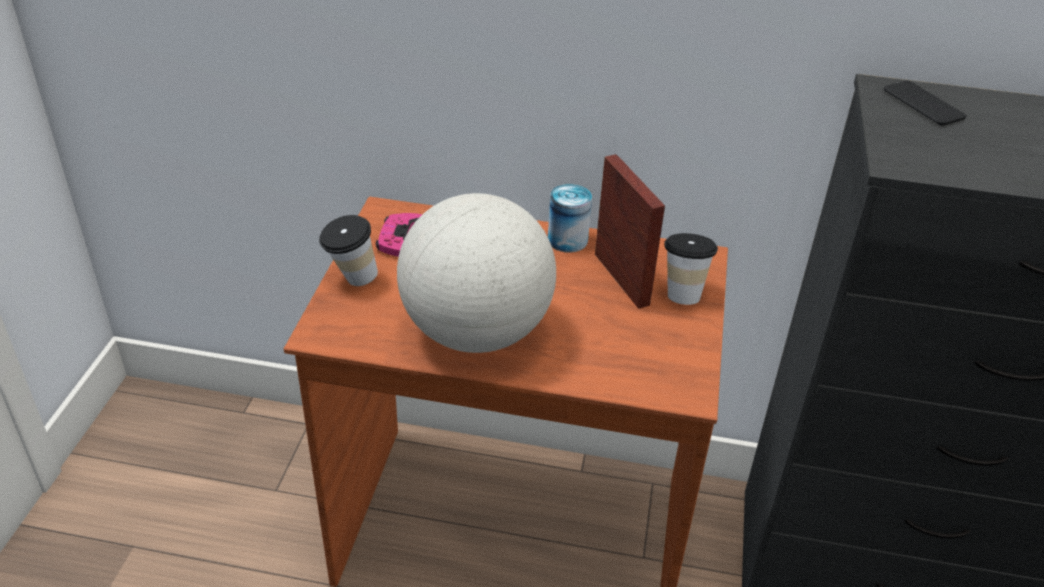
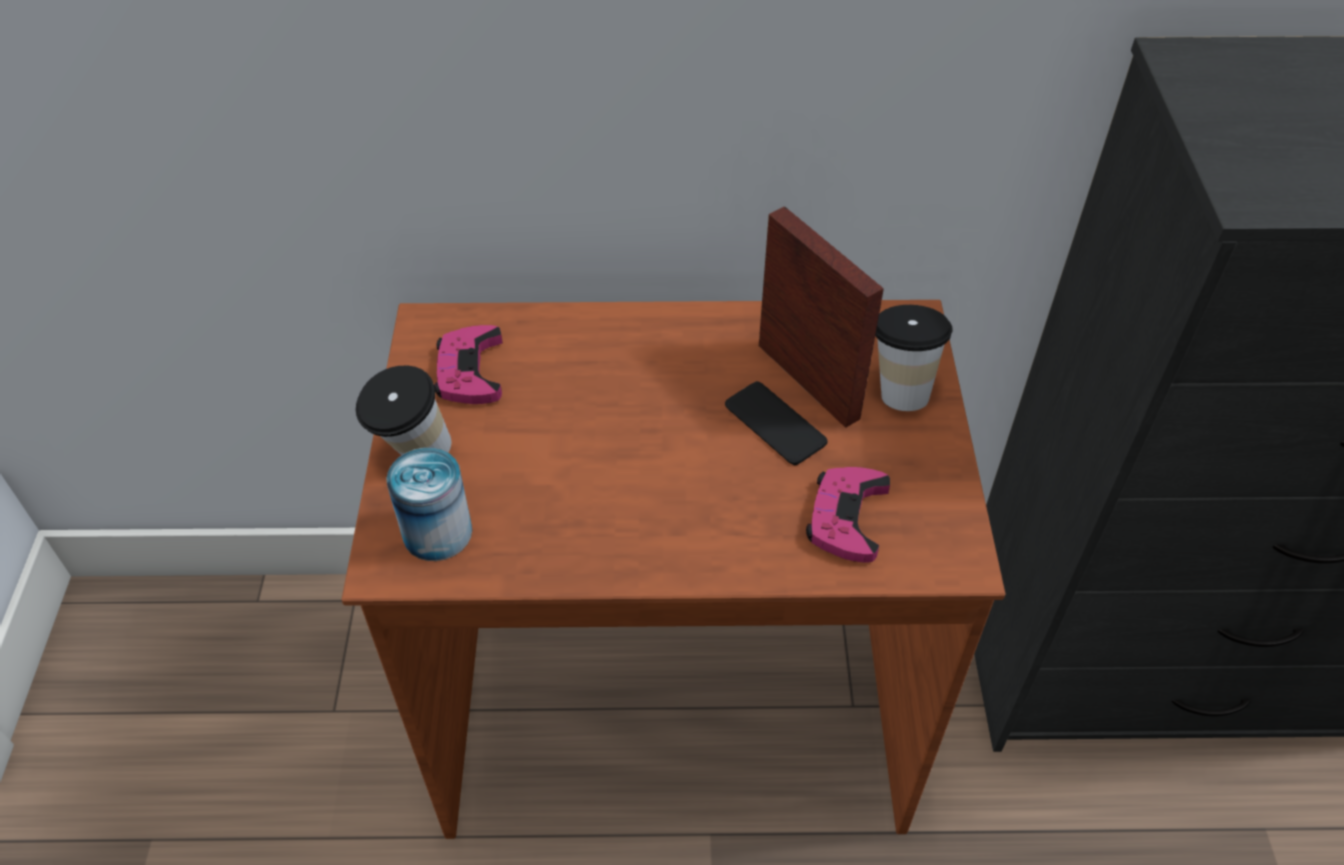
camera: 10 degrees left, 10 degrees up
globe [397,193,556,353] -> none
can [548,184,592,253] -> can moved to [386,448,472,561]
phone [884,80,966,126] -> phone moved to [725,381,828,465]
none -> pink game controller [806,467,890,563]

